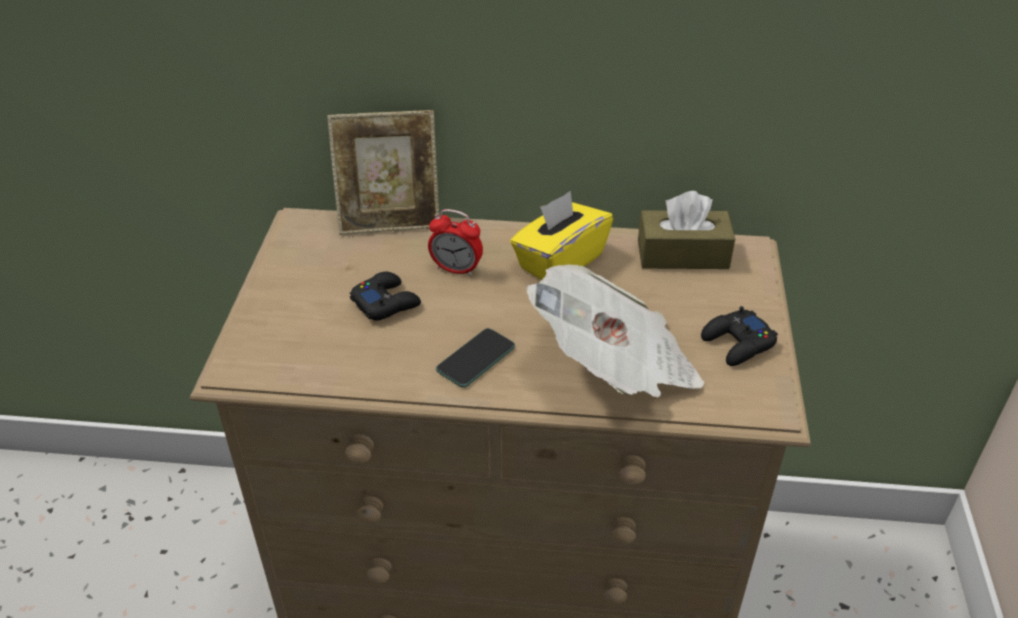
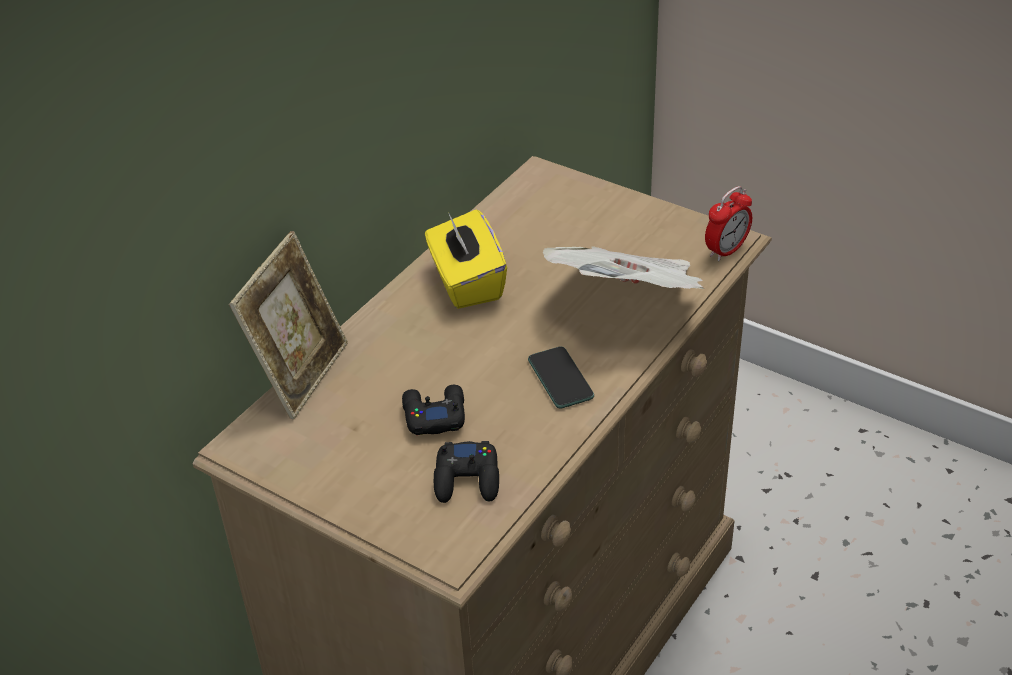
camera: 60 degrees left, 0 degrees up
alarm clock [428,209,483,276] -> alarm clock moved to [705,186,752,261]
brown tissue box [638,191,735,269] -> none
black game controller [701,306,778,366] -> black game controller moved to [434,441,499,503]

